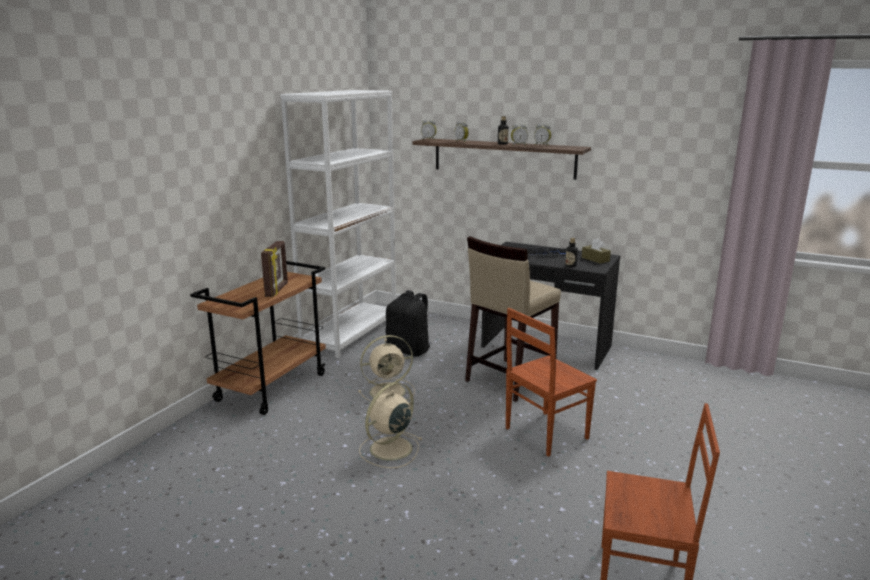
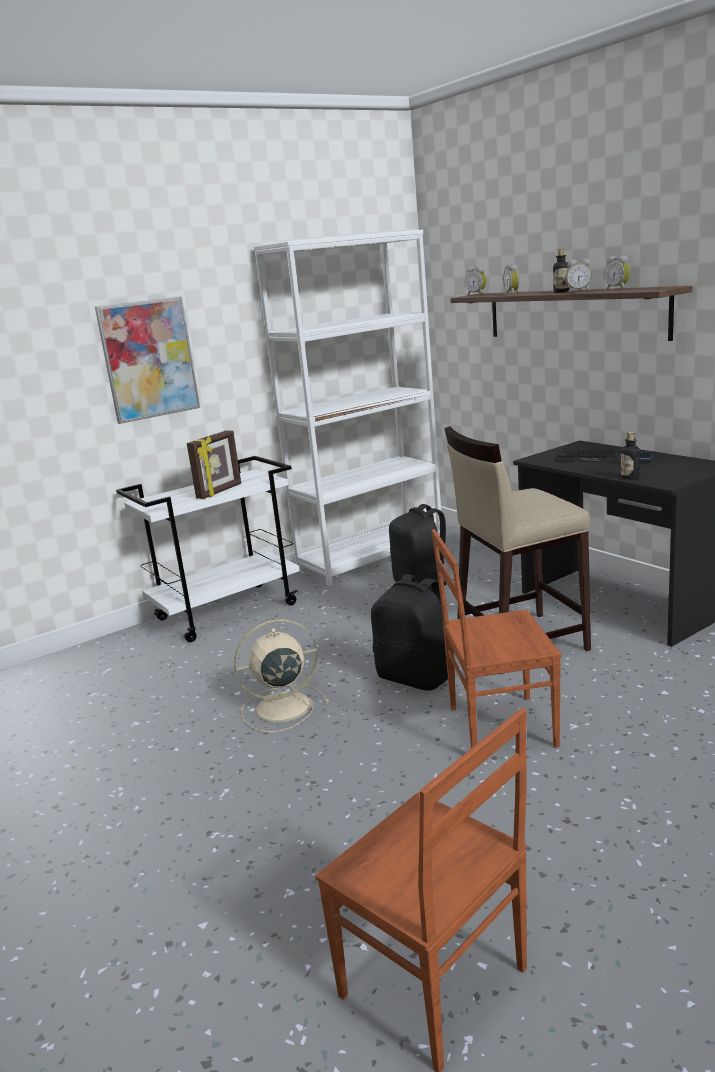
camera: 30 degrees right, 0 degrees up
brown cart [190,261,326,415] -> white cart [116,456,300,642]
beige fan [358,335,415,402] -> none
brown tissue box [582,238,611,264] -> none
none -> picture [95,297,200,424]
none -> black backpack [371,574,448,691]

